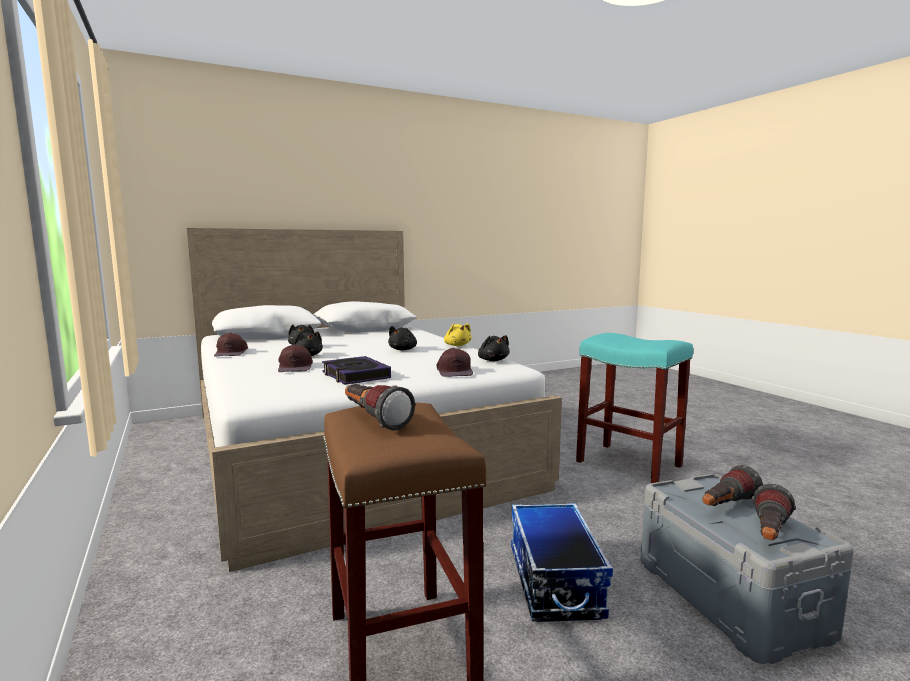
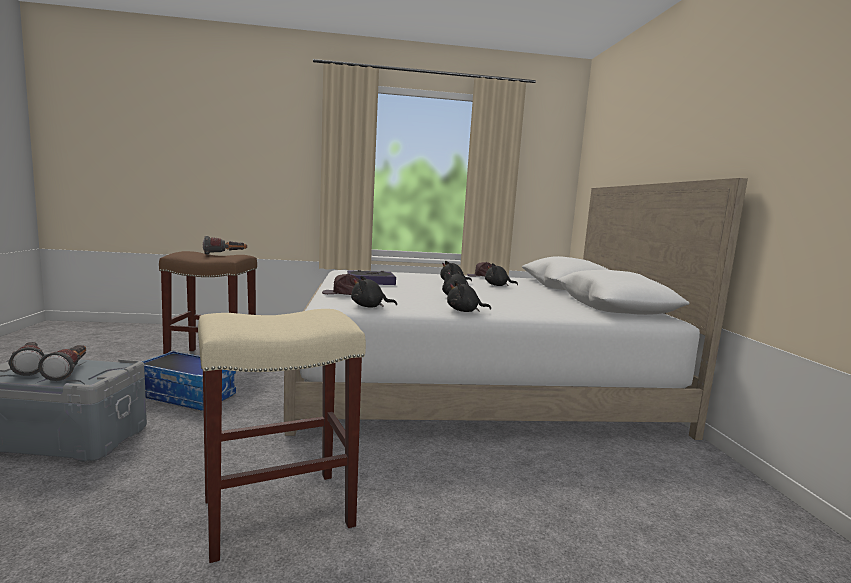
camera: 110 degrees right, 0 degrees up
brown cap [278,344,313,372] -> none
yellow plush toy [444,323,471,346] -> black plush toy [447,280,491,312]
turquoise stool [576,333,693,483] -> beige stool [198,309,366,563]

